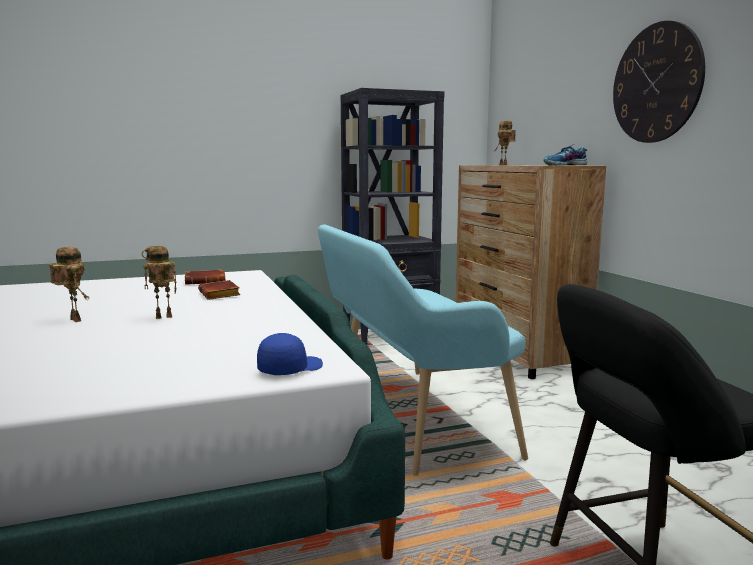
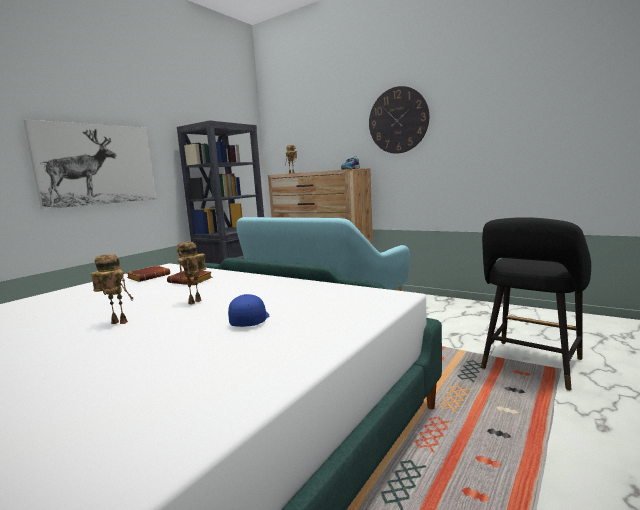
camera: 35 degrees left, 0 degrees up
blue cap [257,333,323,375] -> blue cap moved to [228,294,269,327]
none -> picture [24,120,156,210]

